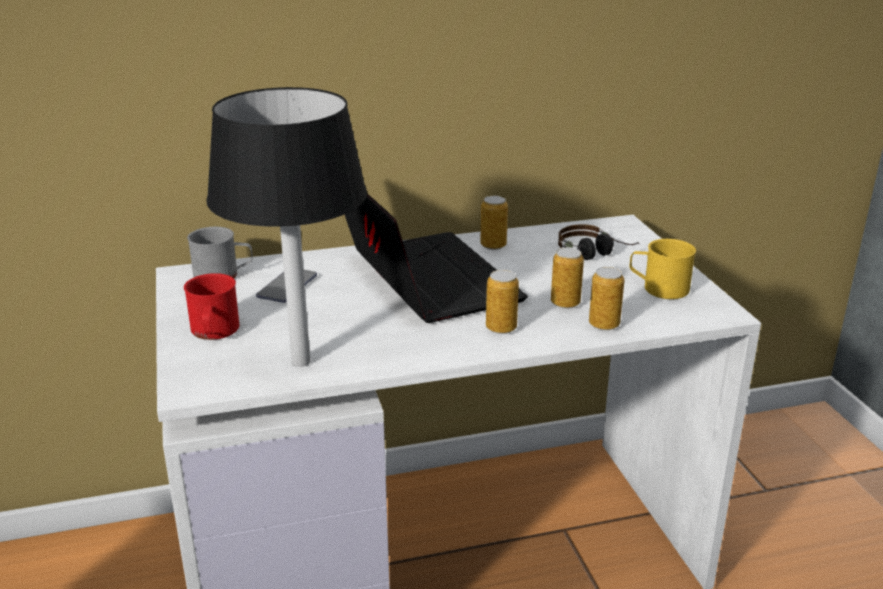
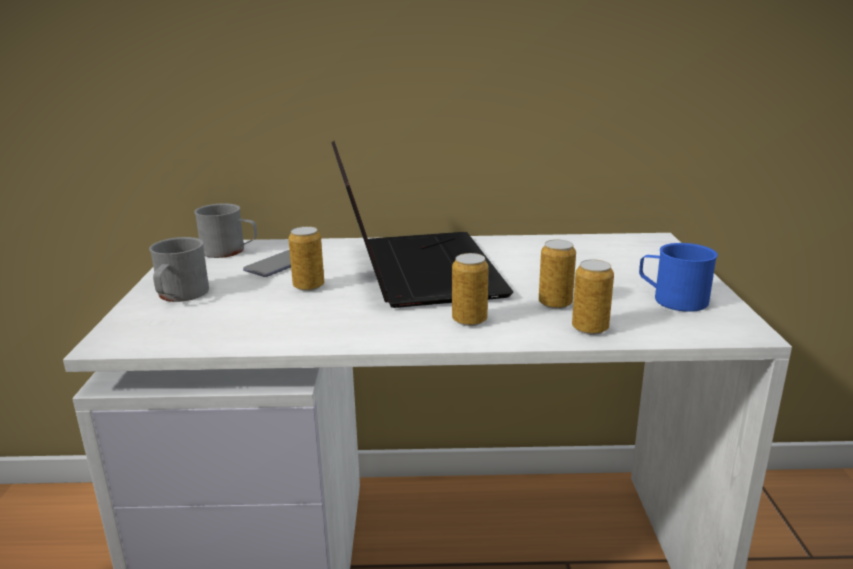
camera: 15 degrees right, 5 degrees down
red mug [184,273,239,340] -> grey mug [149,237,209,302]
black table lamp [206,87,367,367] -> none
can [480,196,508,250] -> can moved to [288,226,324,291]
headphones [558,224,640,260] -> none
yellow mug [630,239,696,299] -> blue mug [639,243,718,312]

